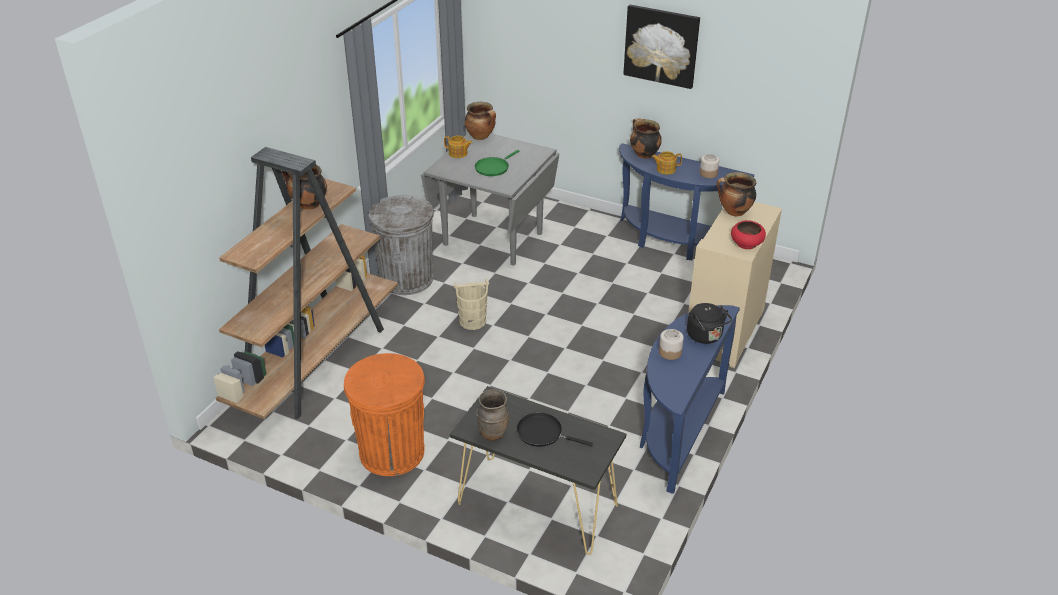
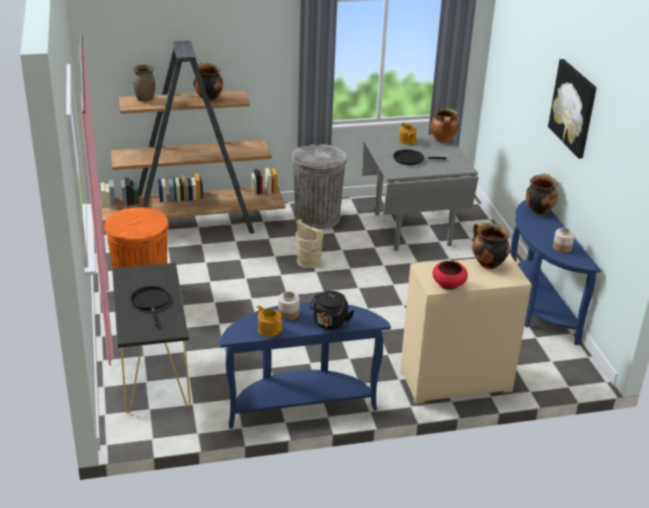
camera: 50 degrees right, 5 degrees down
green frying pan [475,150,520,176] -> black frying pan [393,149,447,165]
brown vase [476,389,509,441] -> brown vase moved to [133,65,155,101]
teapot [652,151,682,175] -> teapot moved to [257,305,282,337]

